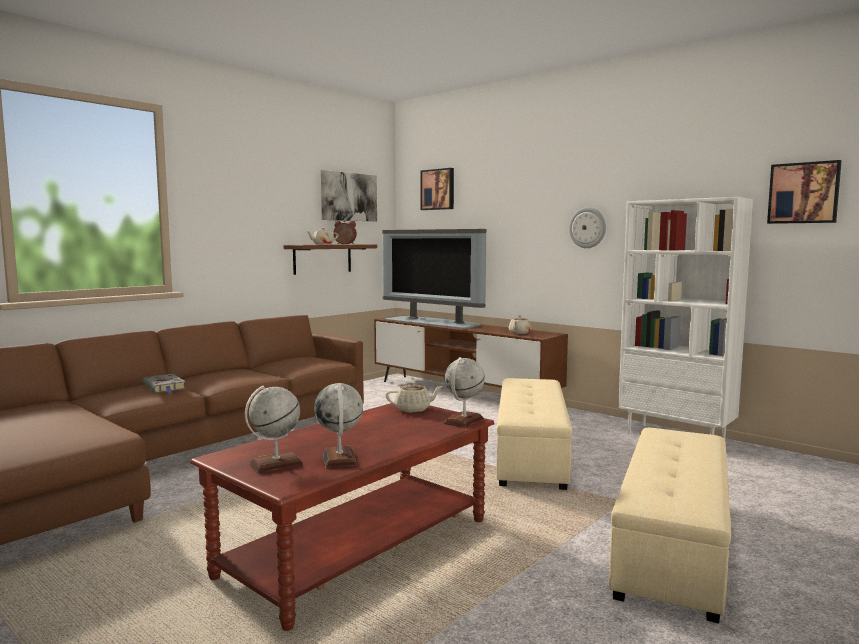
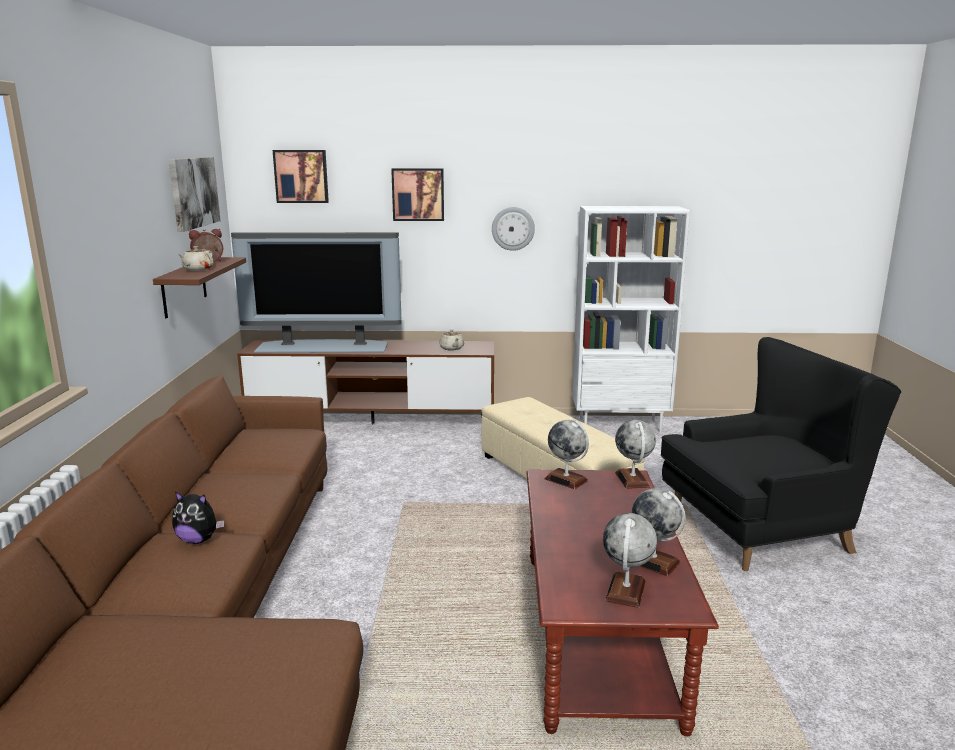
camera: 40 degrees left, 10 degrees up
grey book [142,374,186,394] -> plush toy [172,491,224,544]
beige teapot [386,382,443,412] -> globe [544,420,589,489]
beige ottoman [609,428,731,623] -> black armchair [661,337,901,571]
picture [767,160,842,224] -> picture moved to [391,168,444,221]

